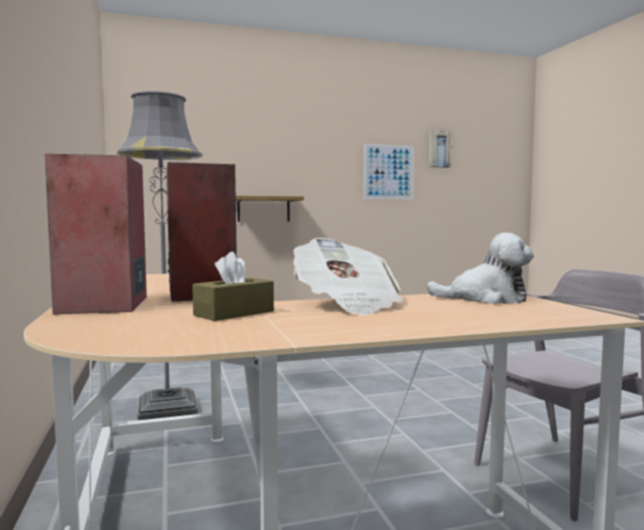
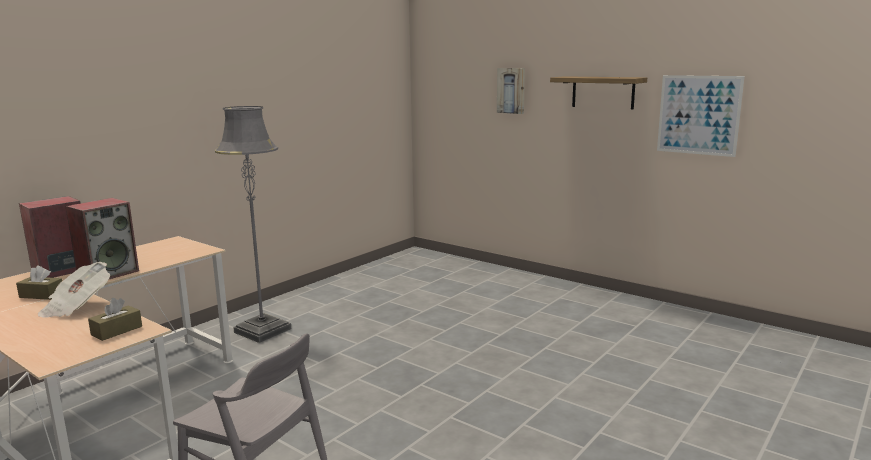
camera: 55 degrees right, 10 degrees up
shelf [236,196,304,222] -> shelf moved to [550,76,647,109]
plush toy [426,233,534,304] -> brown tissue box [88,298,142,341]
picture [429,131,453,168] -> picture moved to [497,68,525,114]

